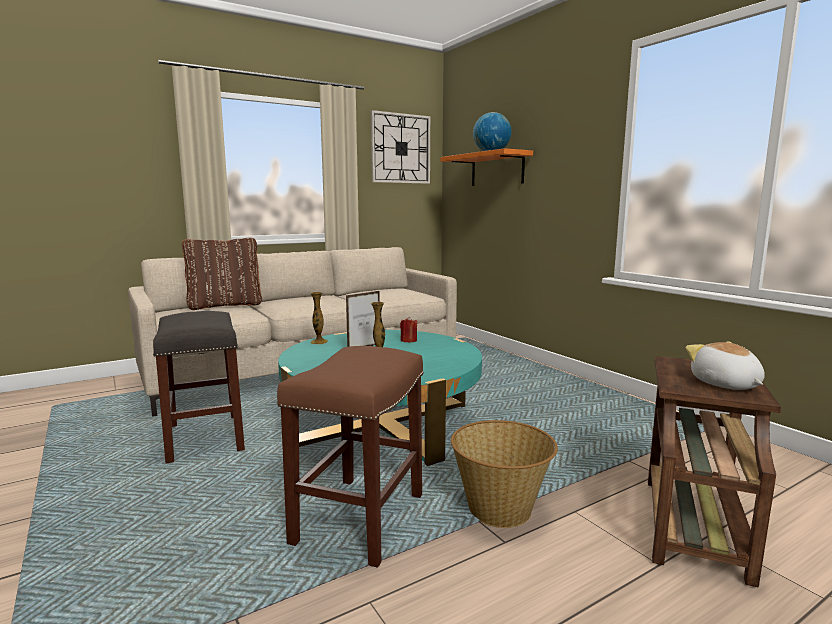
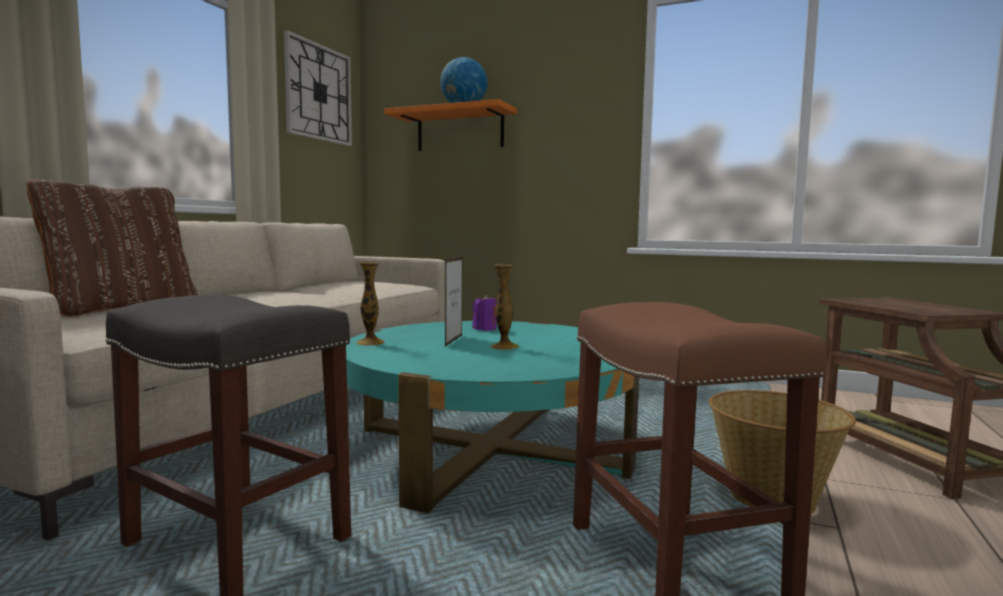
camera: 35 degrees left, 5 degrees down
red candle [400,317,417,342] -> purple candle [472,295,497,331]
plush toy [686,341,765,390] -> none

